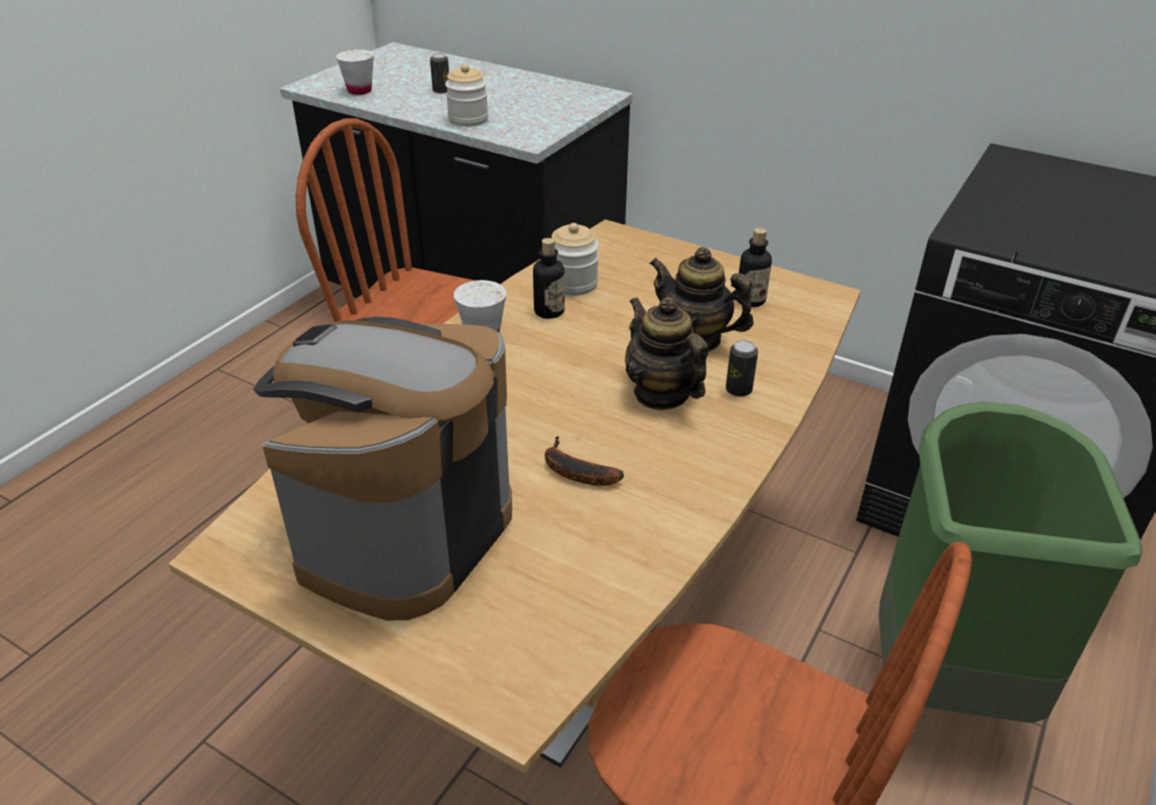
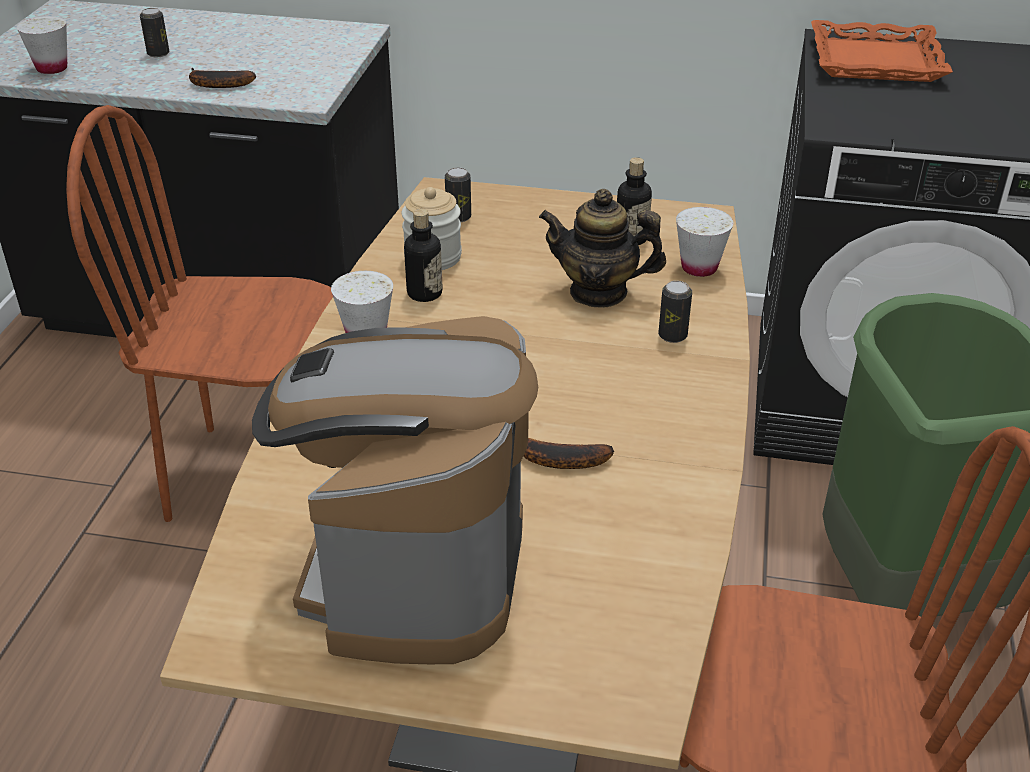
camera: 20 degrees left, 0 degrees up
jar [445,64,488,127] -> banana [189,68,256,88]
teapot [625,297,708,410] -> none
none -> can [445,167,471,222]
none -> white cup [676,207,733,277]
none -> orange tray [811,20,953,82]

